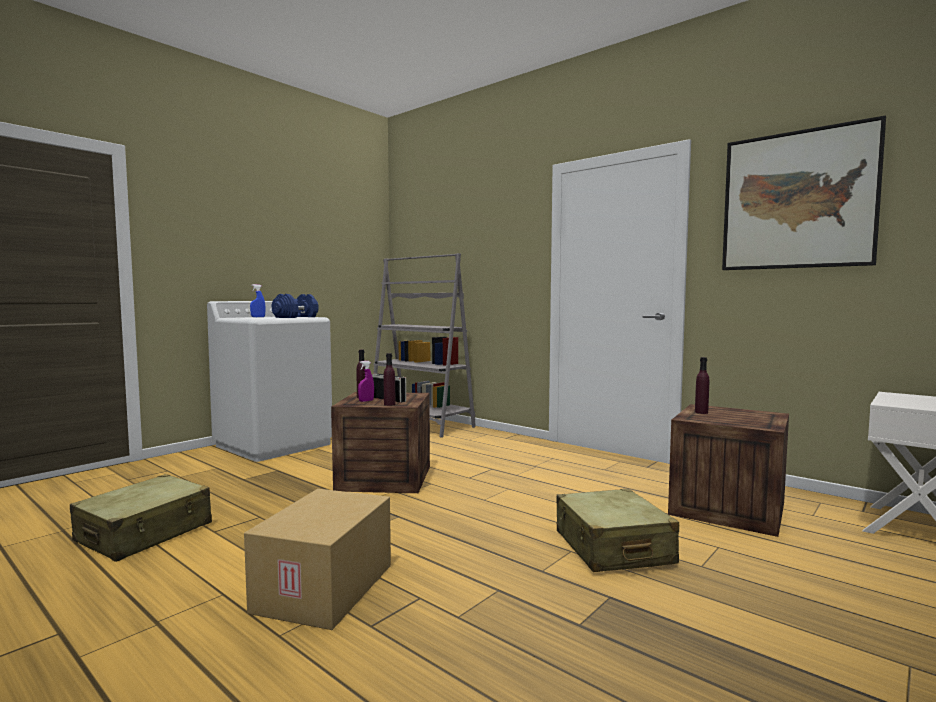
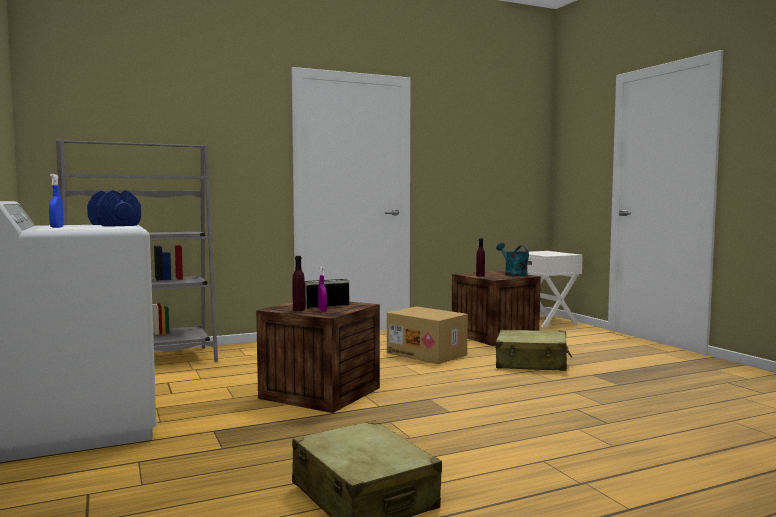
camera: 65 degrees left, 0 degrees up
cardboard box [244,489,391,630] -> cardboard box moved to [387,306,468,364]
purple bottle [384,353,396,406] -> none
picture [722,115,886,270] -> none
none -> turquoise watering can [496,242,529,276]

